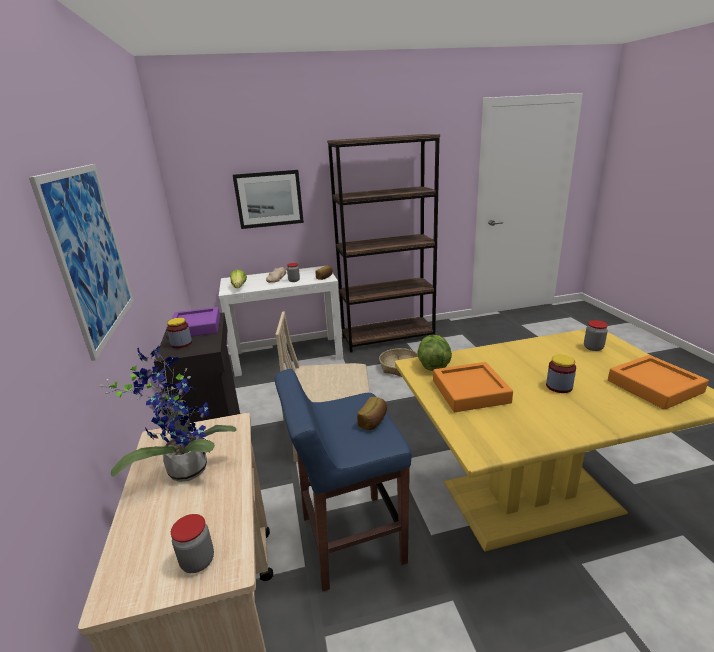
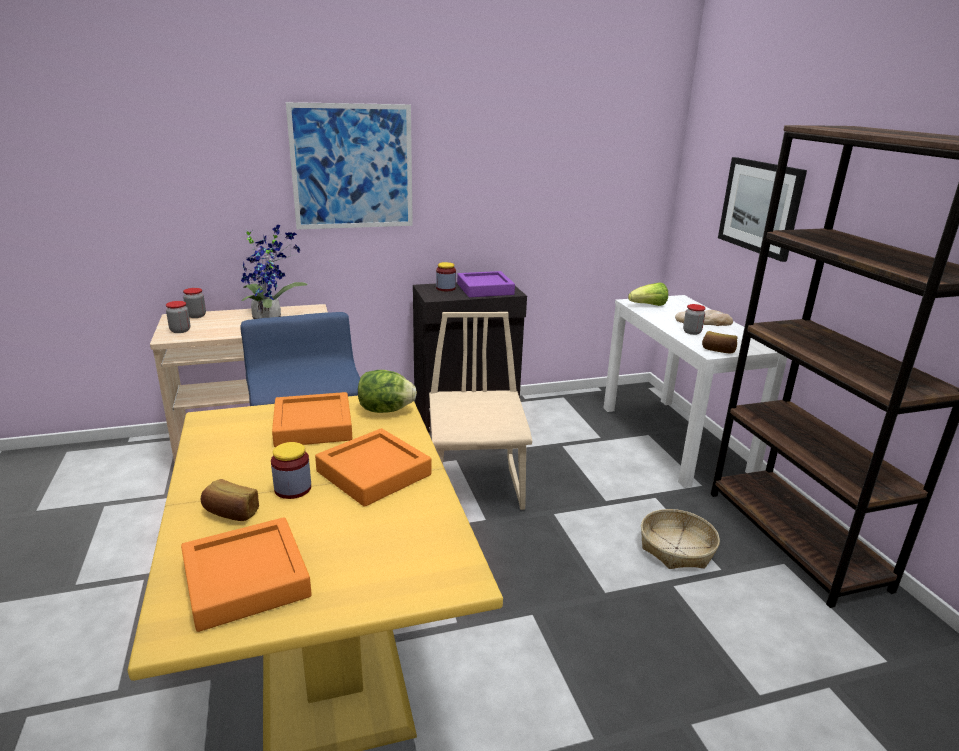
camera: 85 degrees right, 0 degrees up
bread [357,397,387,430] -> bread moved to [201,479,259,521]
jar [584,320,608,351] -> jar moved to [183,288,206,318]
none -> orange tray [315,428,431,507]

